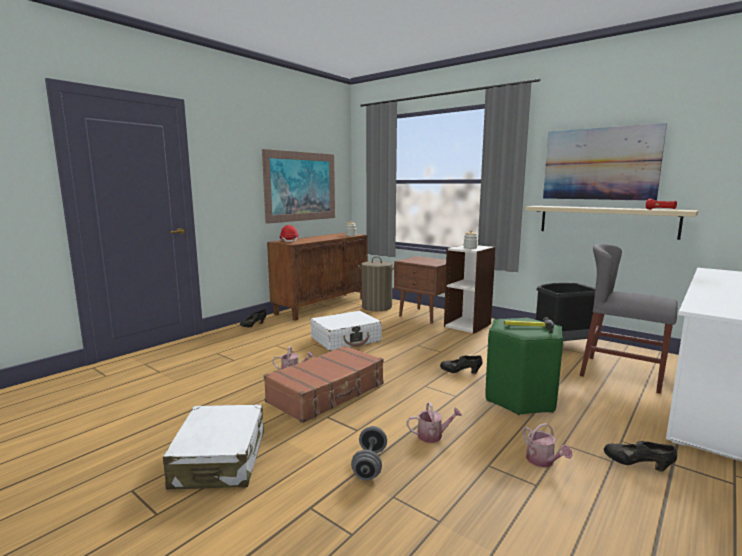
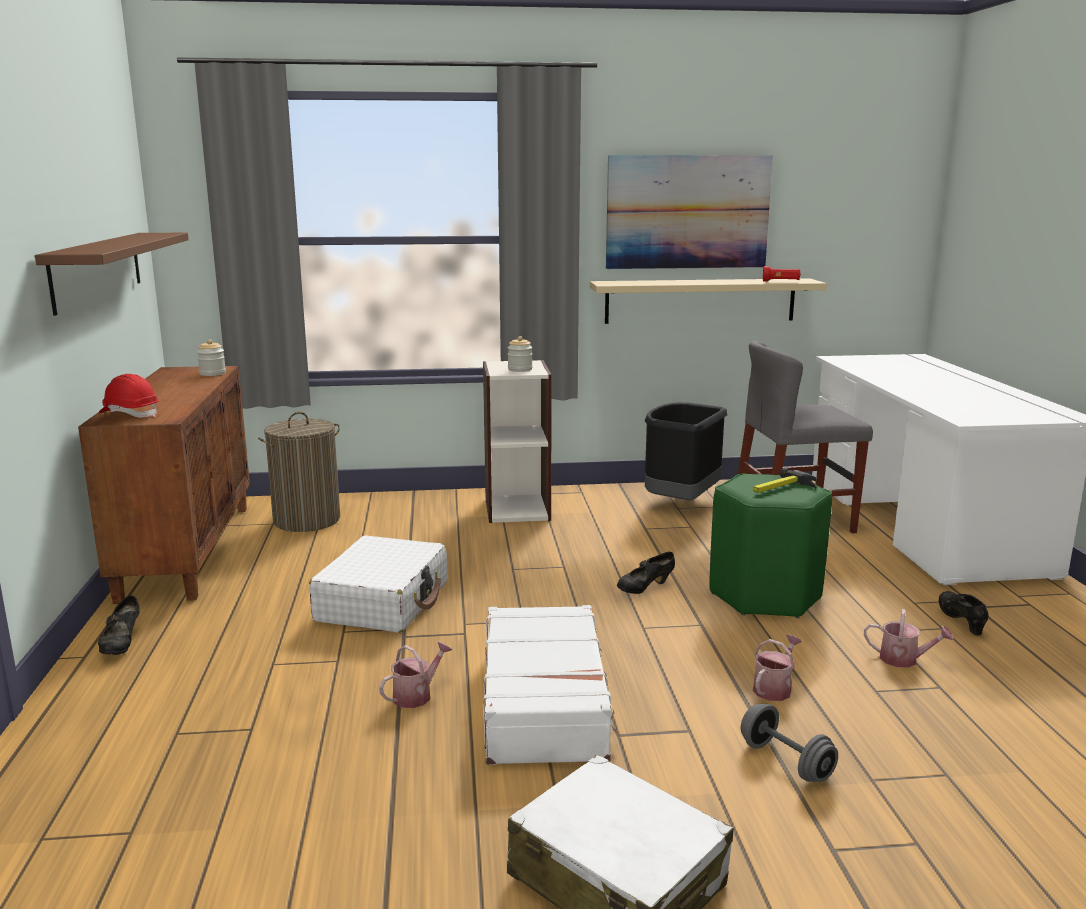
camera: 45 degrees left, 5 degrees up
picture [262,149,335,224] -> brown shelf [35,233,189,316]
brown suitcase [264,345,384,423] -> white suitcase [483,605,619,765]
brown nightstand [394,256,446,324] -> none
black shoe [604,441,677,471] -> black shoe turned 105 degrees clockwise [939,591,989,636]

